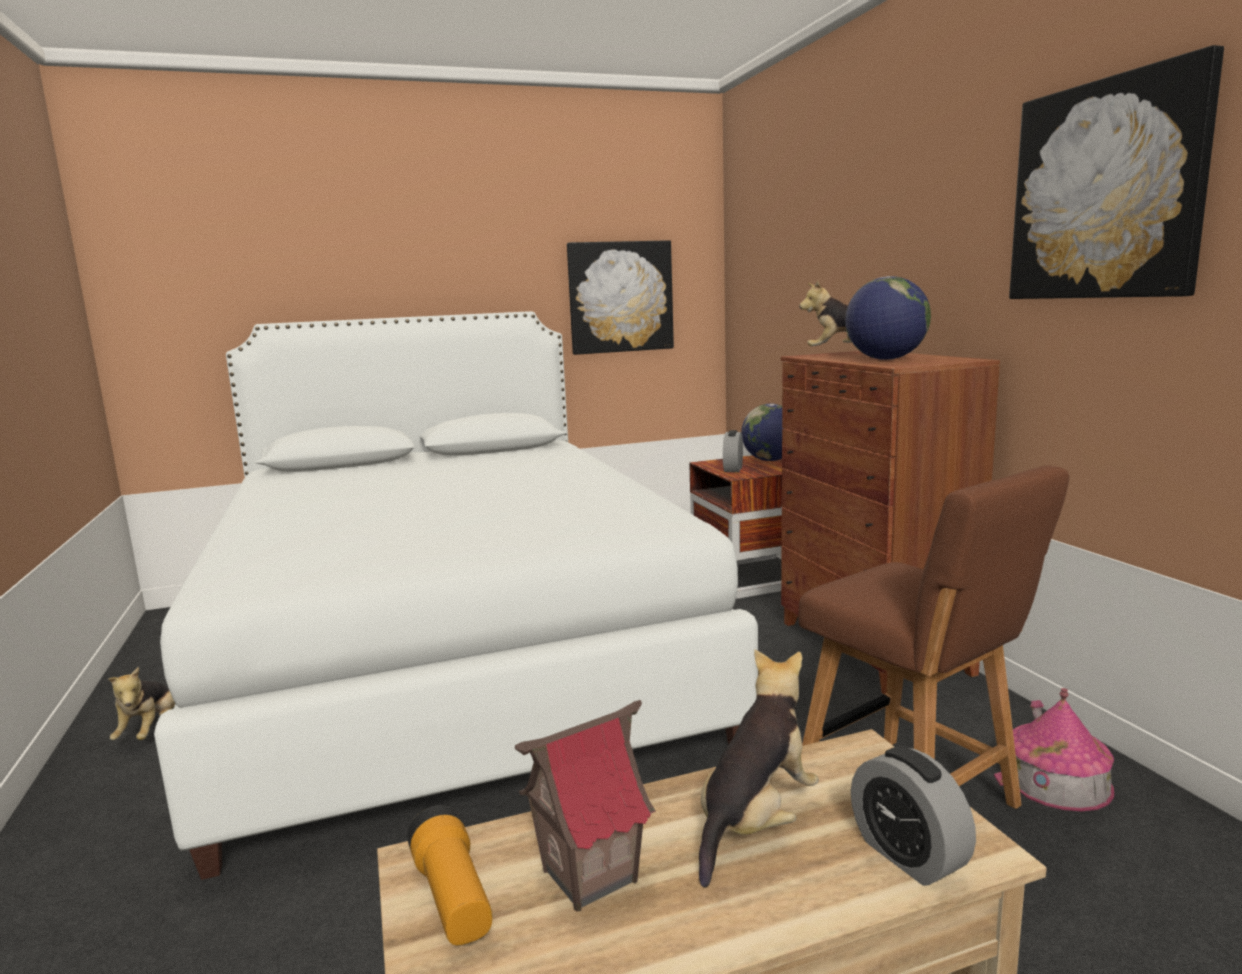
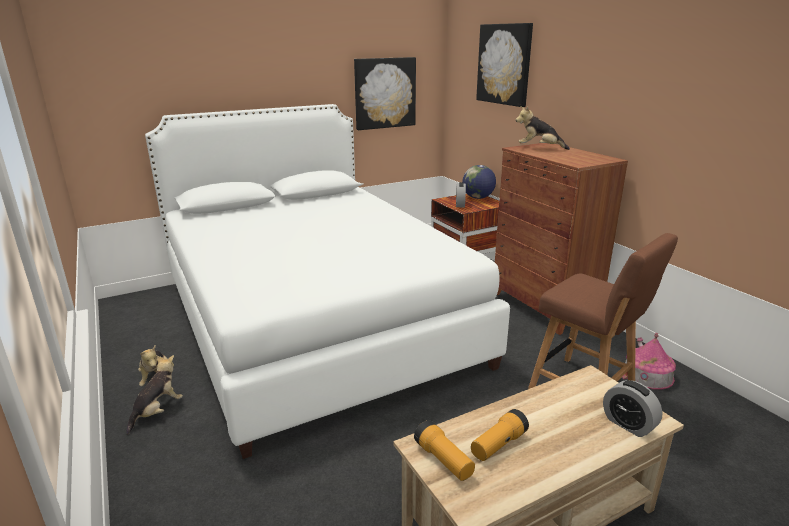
camera: 10 degrees left, 10 degrees up
toy house [515,700,656,912] -> flashlight [471,409,529,461]
plush toy [699,650,819,887] -> plush toy moved to [126,355,183,435]
globe [845,276,931,360] -> none
picture [1009,45,1224,299] -> picture moved to [476,23,533,107]

